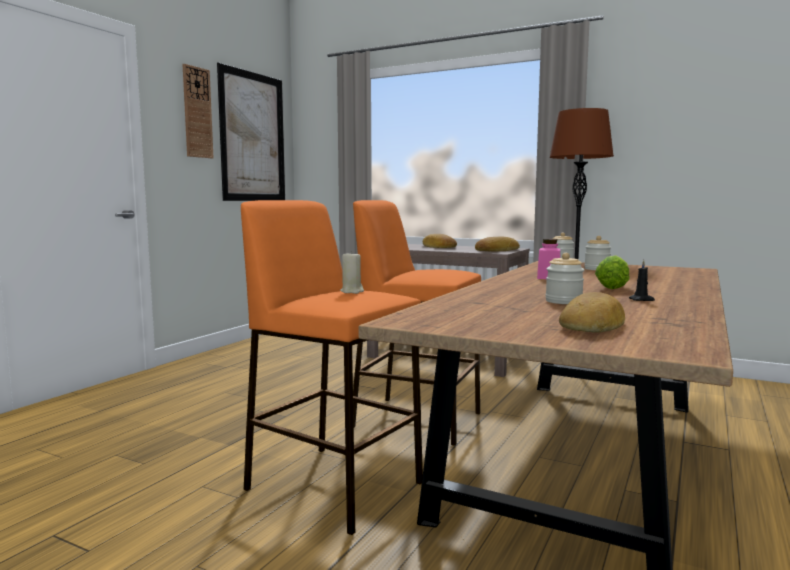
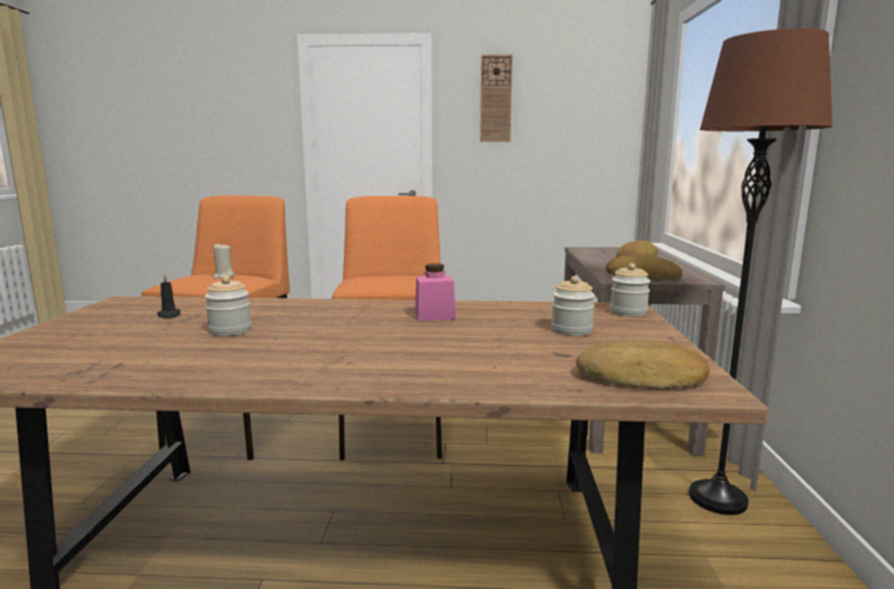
camera: 65 degrees right, 5 degrees up
picture [217,62,285,201] -> none
bread [559,292,625,332] -> bread moved to [576,340,710,389]
lettuce [595,255,630,289] -> none
black candle [629,260,655,301] -> black candle moved to [157,273,181,319]

